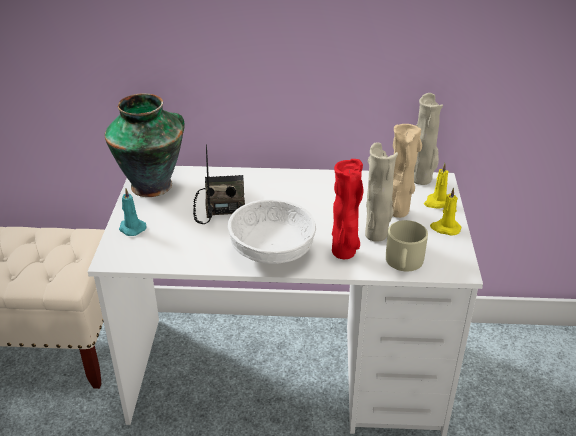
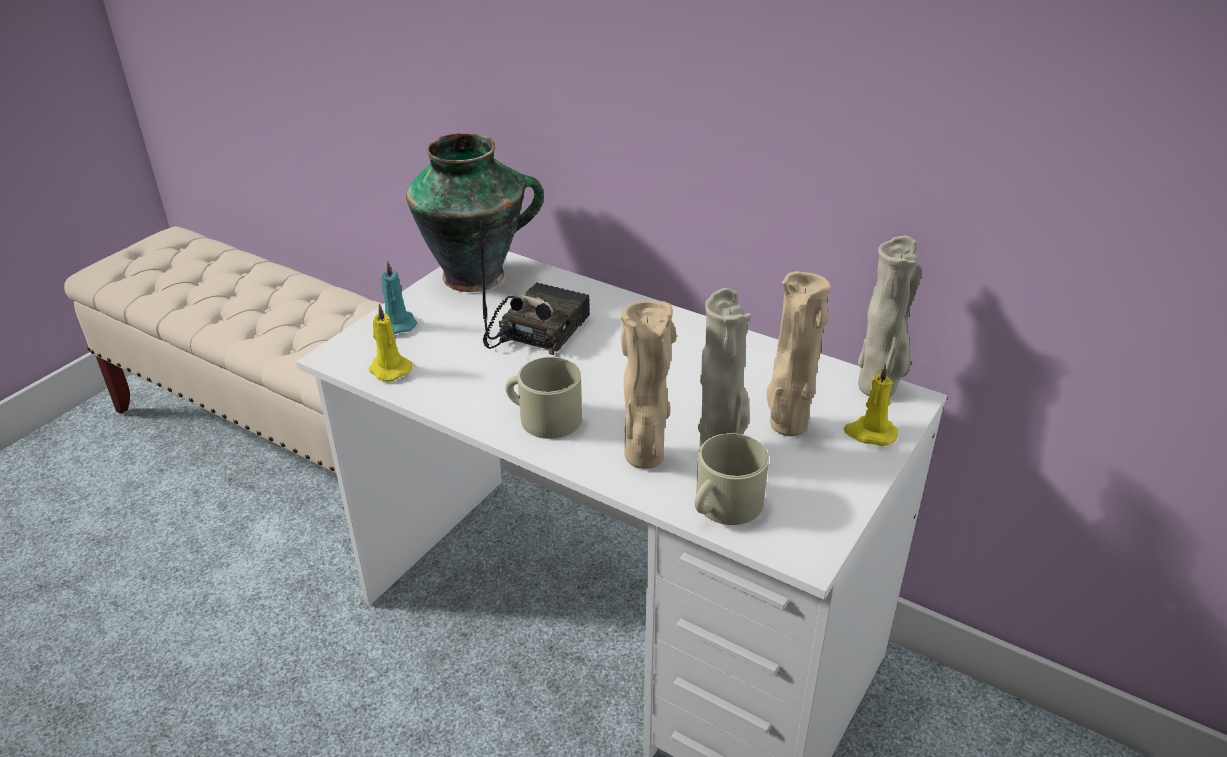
camera: 30 degrees right, 0 degrees up
white bowl [228,199,316,264] -> beige mug [505,357,582,439]
red vase [332,159,364,259] -> beige vase [620,300,677,469]
yellow candle [430,187,461,236] -> yellow candle moved to [369,303,412,381]

